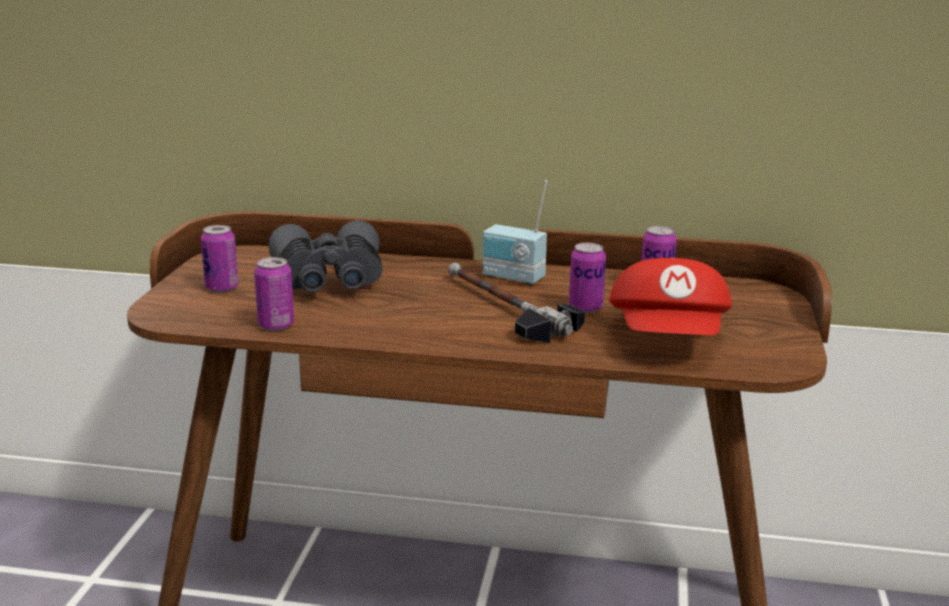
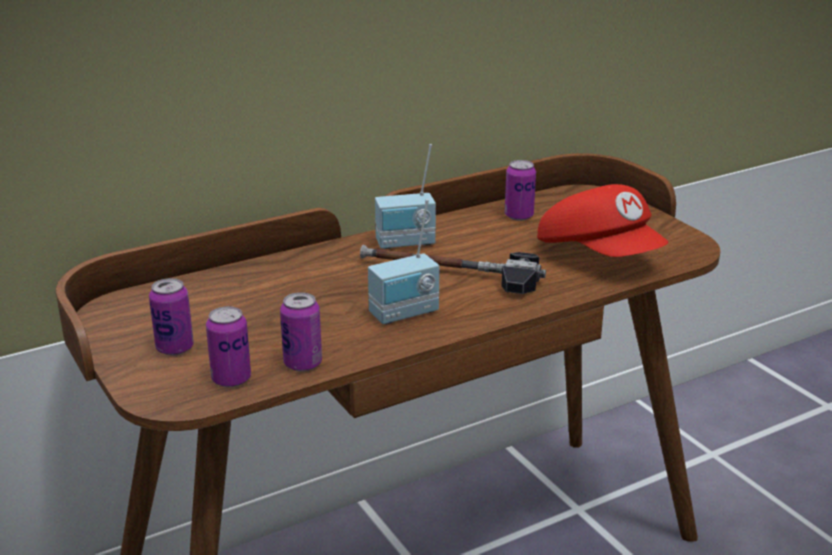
camera: 40 degrees left, 5 degrees up
grey binoculars [269,220,383,292] -> none
can [569,243,606,313] -> can moved to [206,306,251,387]
none -> radio [368,199,440,324]

